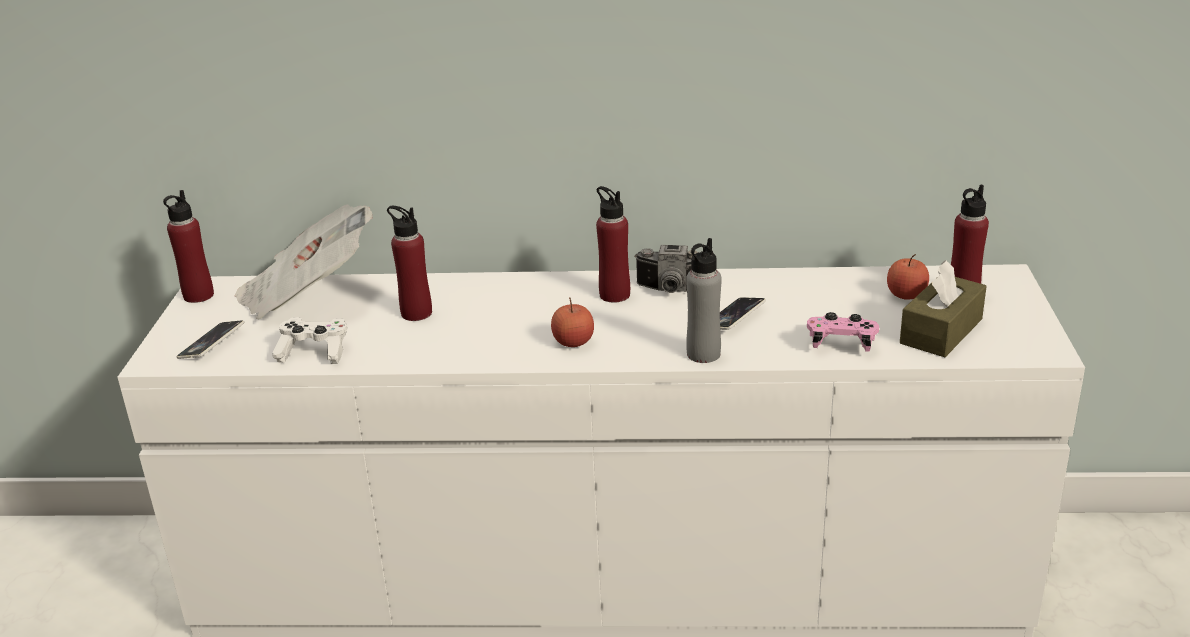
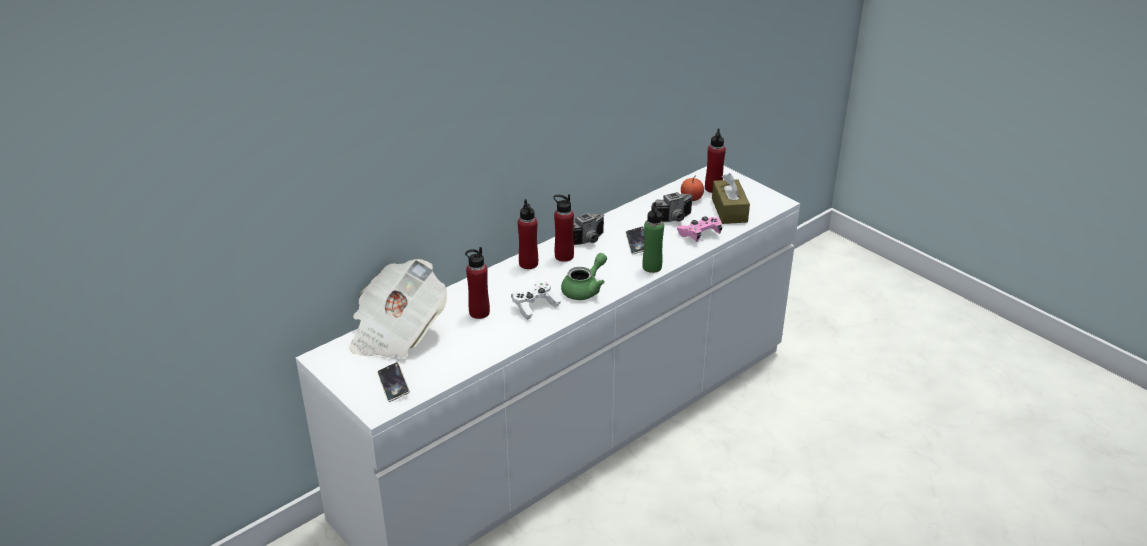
camera: 45 degrees left, 5 degrees up
red bottle [163,190,214,303] -> red bottle moved to [518,199,538,269]
white game controller [272,317,347,364] -> white game controller moved to [511,281,561,320]
apple [551,297,594,347] -> green teapot [561,253,607,300]
grey bottle [686,238,722,363] -> green bottle [642,202,664,273]
none -> camera [651,192,693,222]

